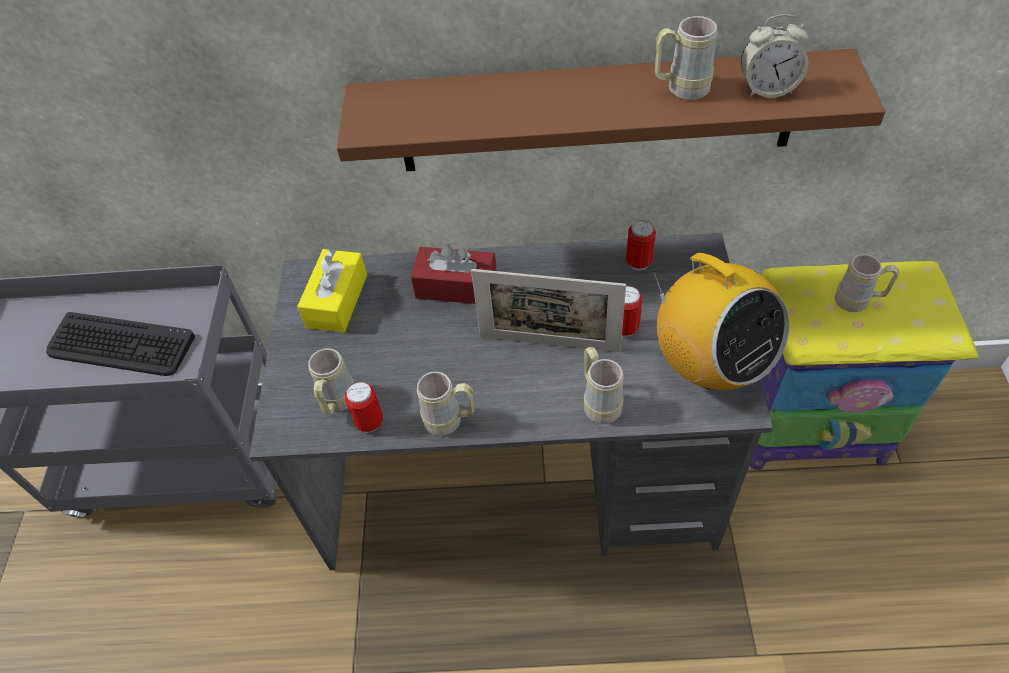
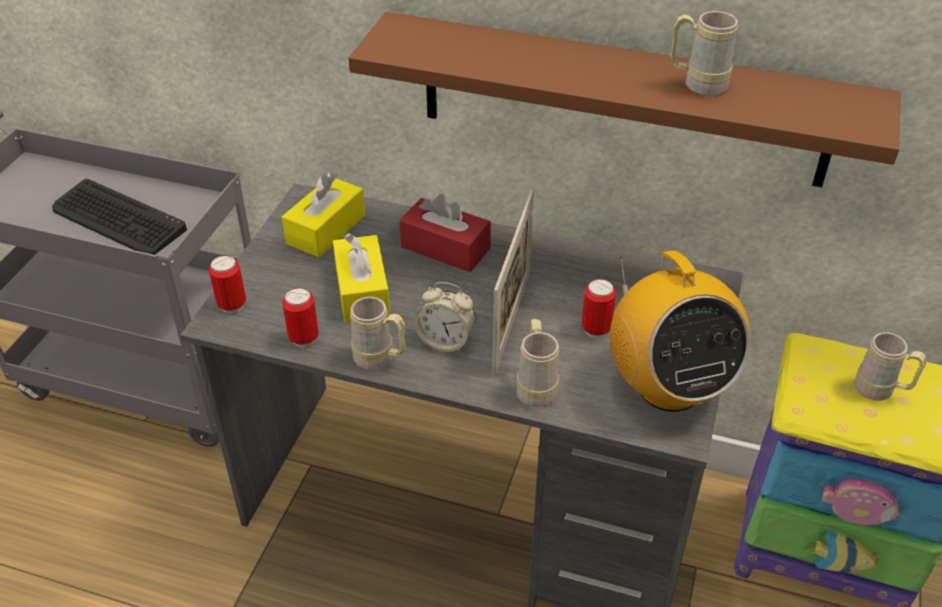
camera: 15 degrees right, 10 degrees down
beige mug [308,348,354,415] -> none
picture frame [471,269,626,352] -> picture frame turned 105 degrees counterclockwise [492,190,534,375]
can [626,220,656,270] -> can moved to [209,255,246,313]
alarm clock [741,14,809,98] -> alarm clock moved to [415,282,476,353]
none -> yellow tissue box [333,233,390,322]

